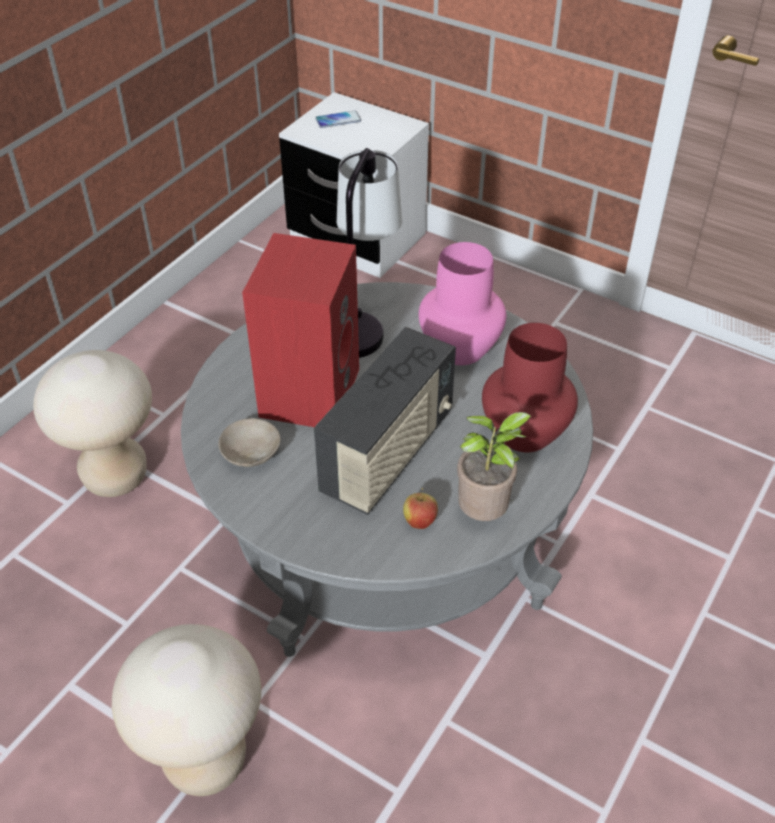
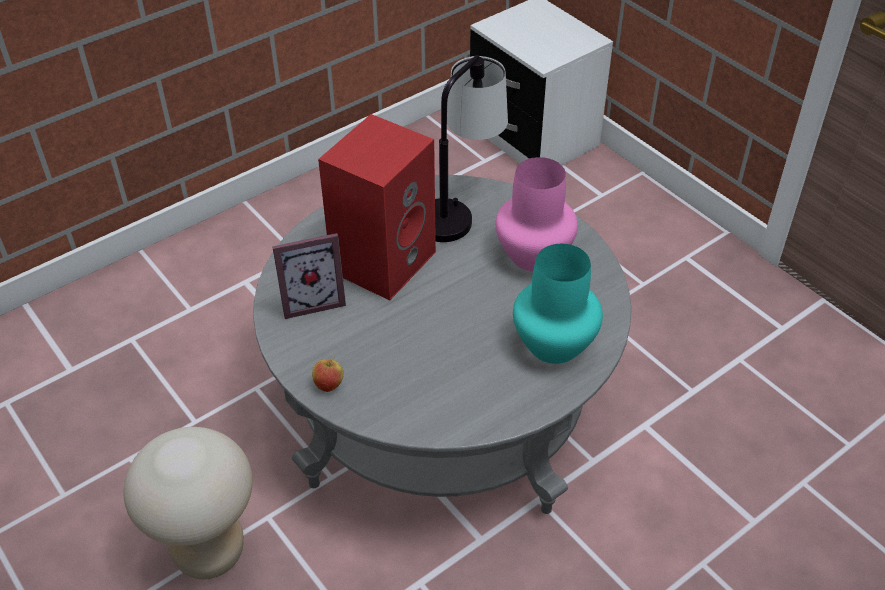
camera: 20 degrees right, 0 degrees up
beige stool [33,350,152,497] -> none
beige bowl [218,418,280,467] -> picture frame [272,233,346,319]
radio [314,327,456,515] -> none
phone [315,111,361,128] -> none
apple [403,488,438,529] -> apple moved to [312,356,344,392]
potted plant [457,412,532,521] -> none
red vase [482,323,578,452] -> turquoise vase [513,244,603,364]

